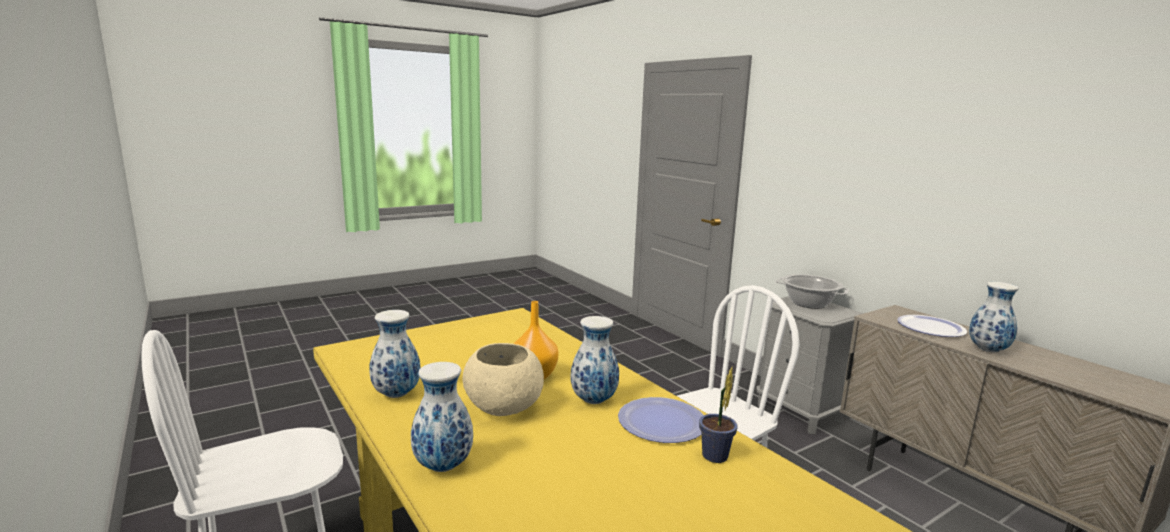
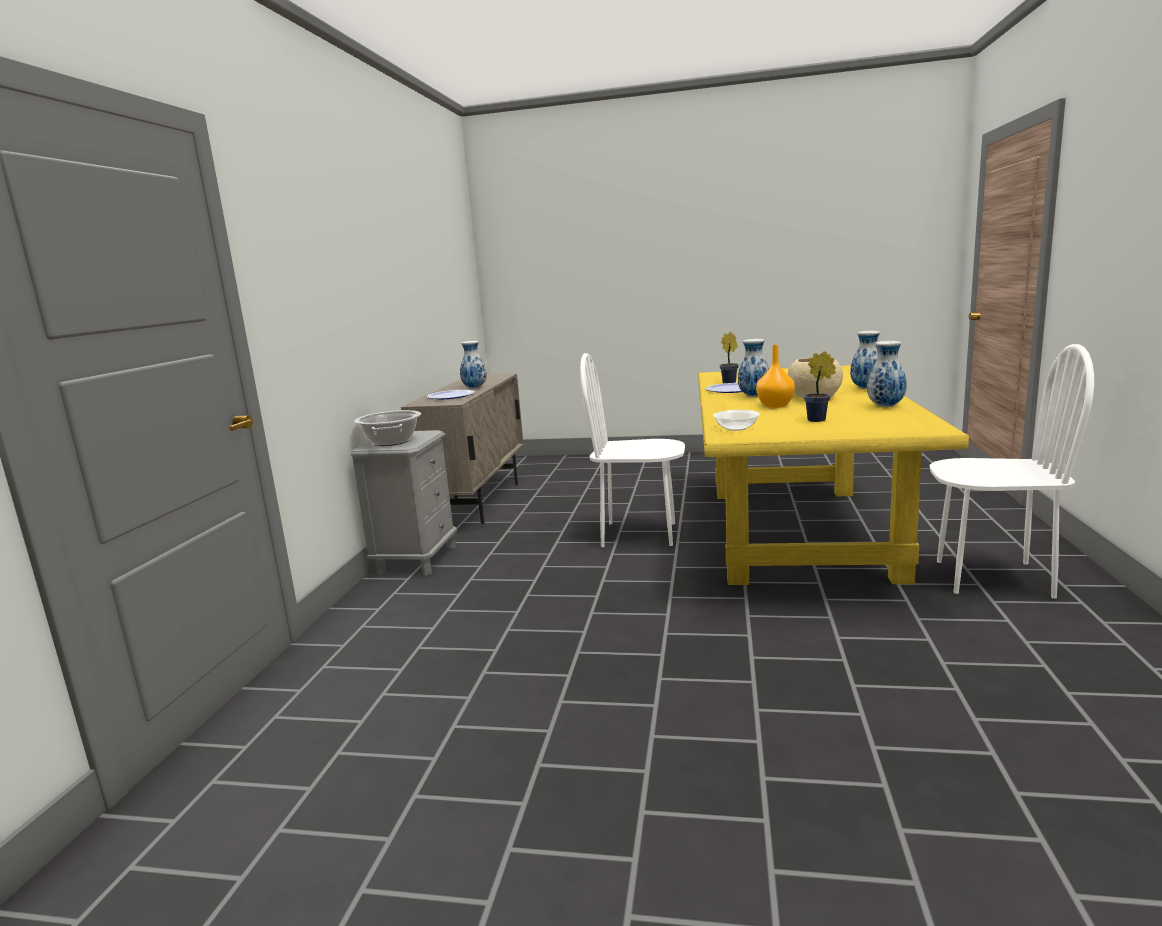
camera: 135 degrees left, 0 degrees up
none -> bowl [713,410,760,431]
none -> potted plant [804,351,836,422]

